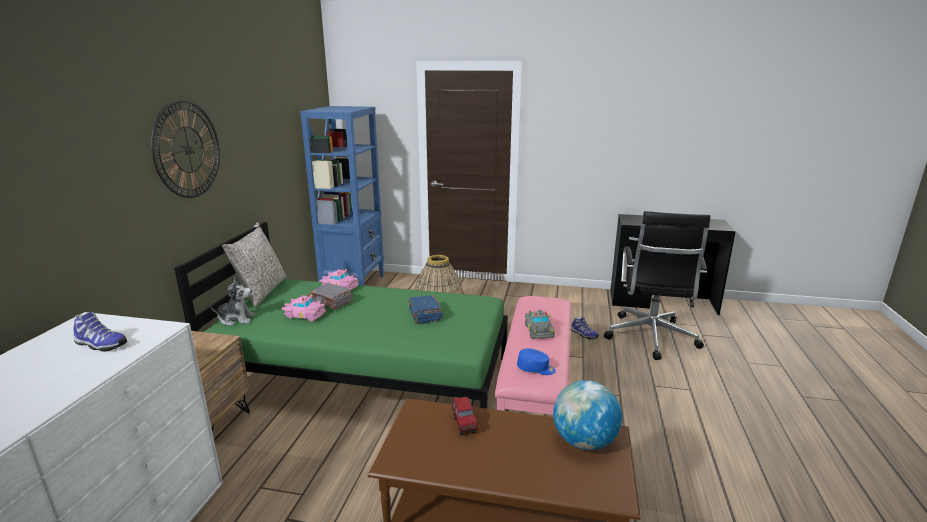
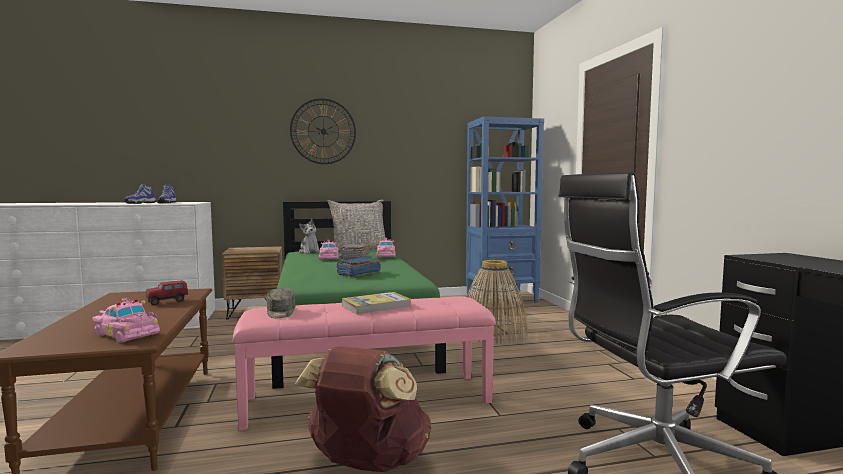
camera: 65 degrees right, 15 degrees down
blue cap [517,348,556,375] -> grey cap [267,288,296,318]
grey toy car [525,310,555,339] -> book [342,292,411,315]
globe [553,380,622,450] -> pink toy car [92,298,160,343]
shoe [571,317,599,339] -> shoe moved to [124,184,156,204]
none -> brown backpack [295,346,431,472]

